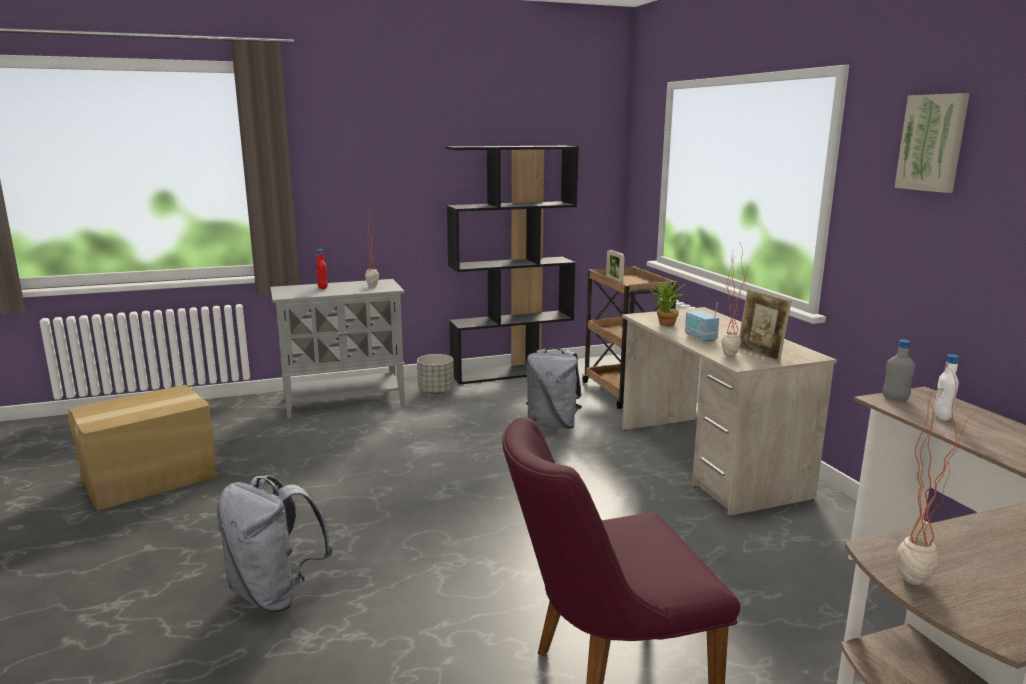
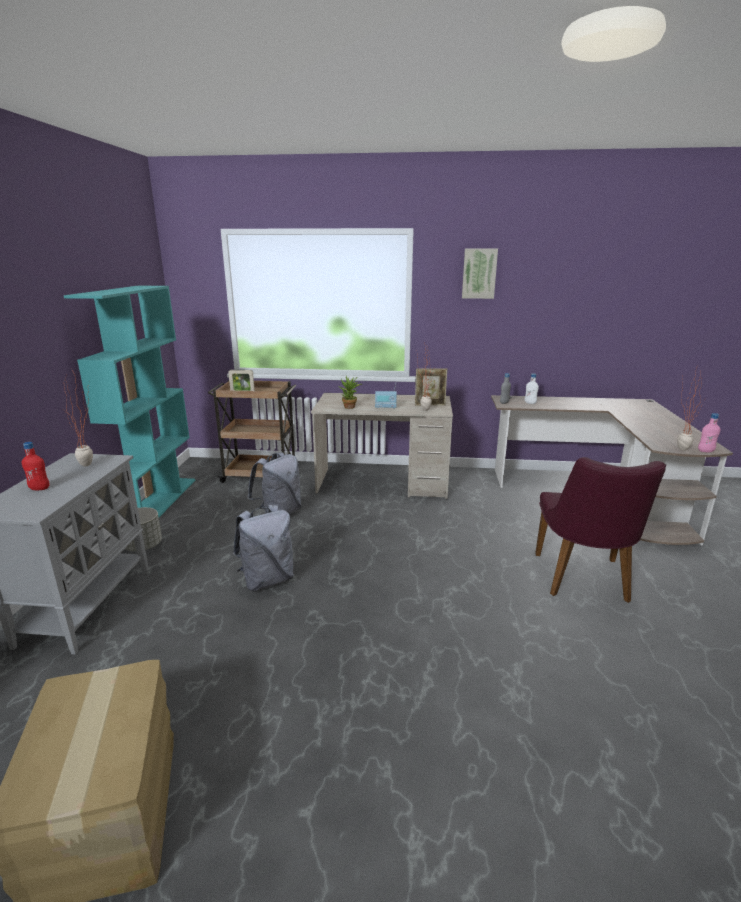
camera: 65 degrees left, 5 degrees up
grey backpack [217,475,333,612] -> grey backpack moved to [233,505,294,591]
black bookcase [445,146,579,385] -> turquoise bookcase [64,286,195,517]
none -> pink bottle [698,413,721,452]

